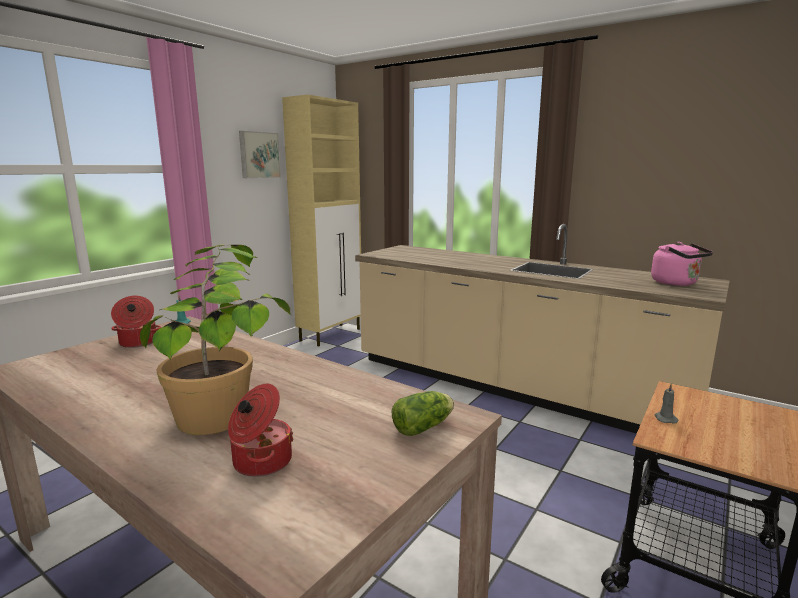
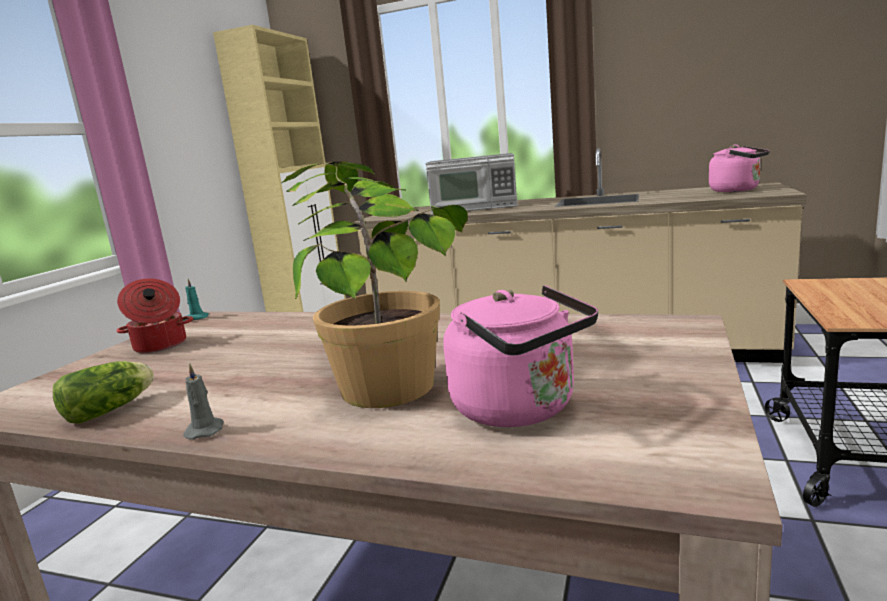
camera: 15 degrees left, 0 degrees up
cooking pot [228,384,294,477] -> pink kettle [443,285,598,427]
picture [239,131,281,178] -> none
lettuce [392,391,454,436] -> lettuce moved to [53,361,154,424]
grey candle [654,384,678,424] -> grey candle moved to [183,363,224,439]
none -> microwave [426,153,517,214]

